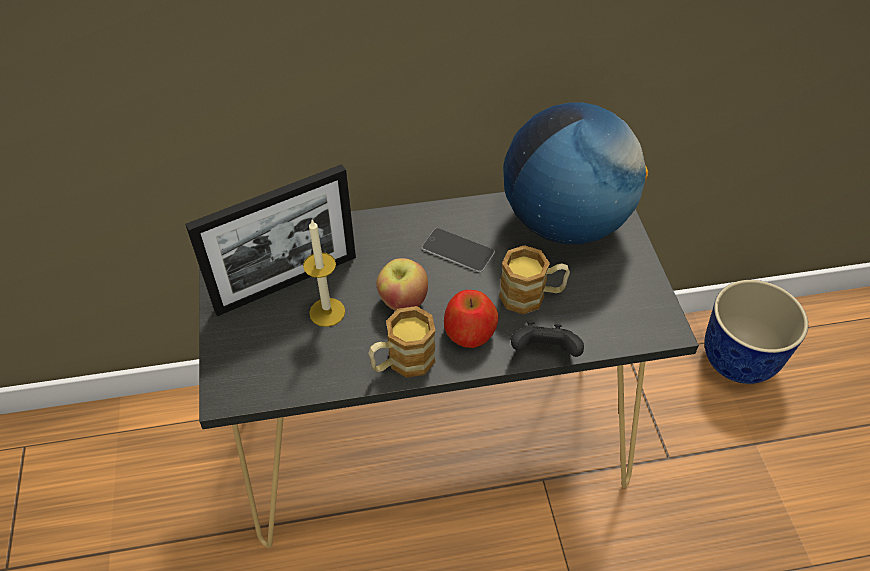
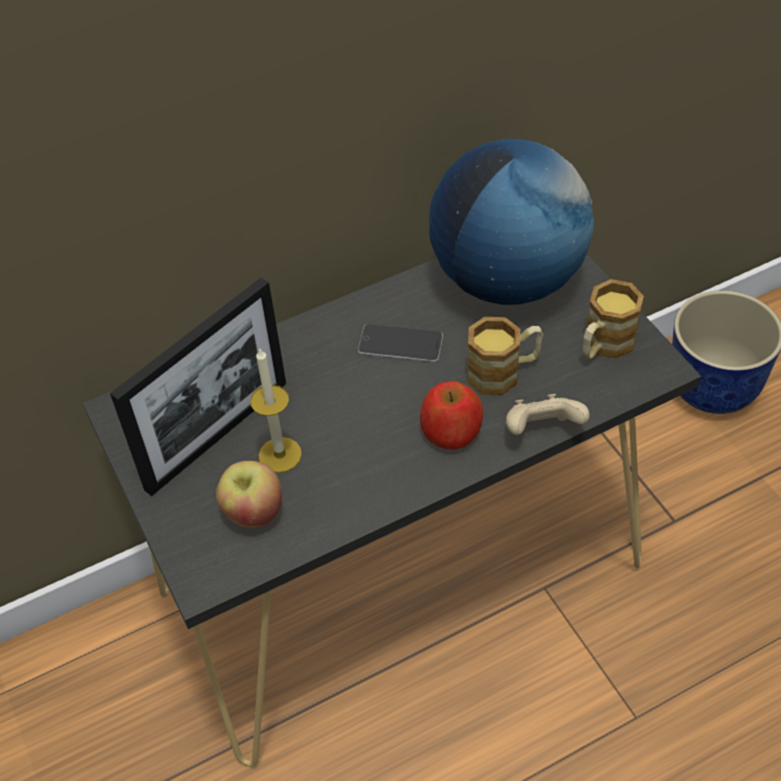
camera: 15 degrees left, 0 degrees up
mug [368,306,435,378] -> mug moved to [583,279,644,359]
apple [376,258,428,311] -> apple moved to [216,461,282,528]
black game controller [511,321,584,357] -> beige game controller [506,394,590,435]

